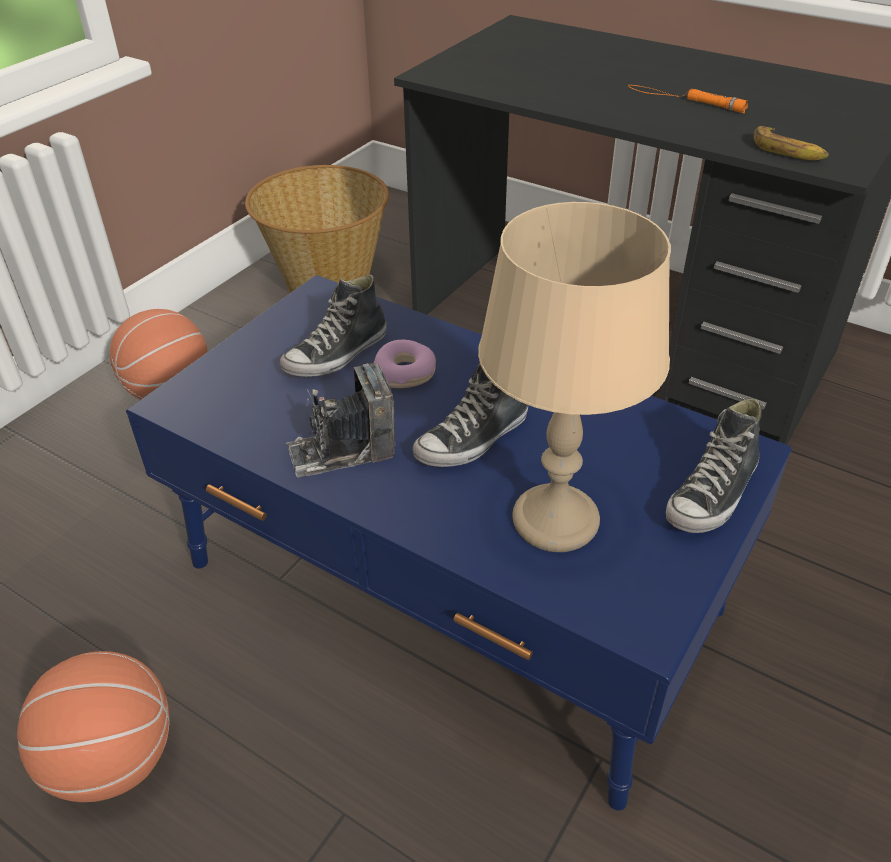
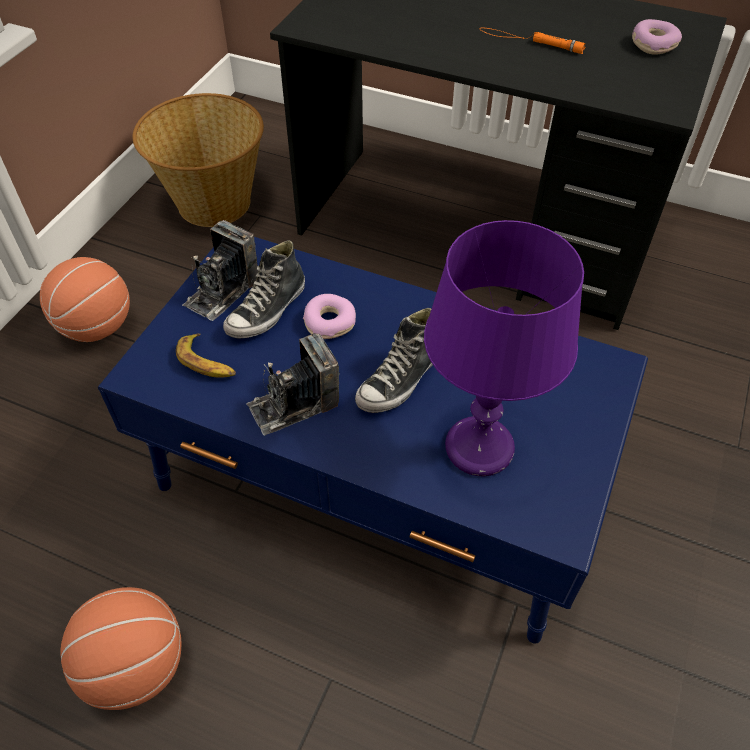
camera: 10 degrees left, 10 degrees up
beige table lamp [478,202,671,552] -> purple table lamp [424,220,584,476]
shoe [666,398,762,533] -> none
banana [754,126,829,161] -> banana moved to [176,333,236,378]
none -> camera [182,220,258,321]
none -> donut [632,19,682,55]

